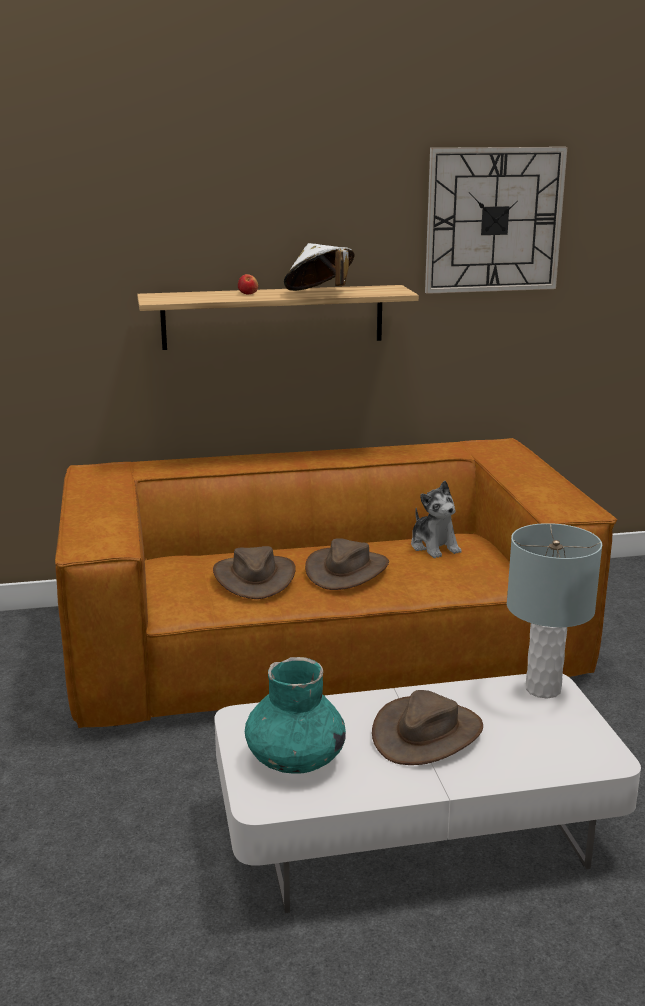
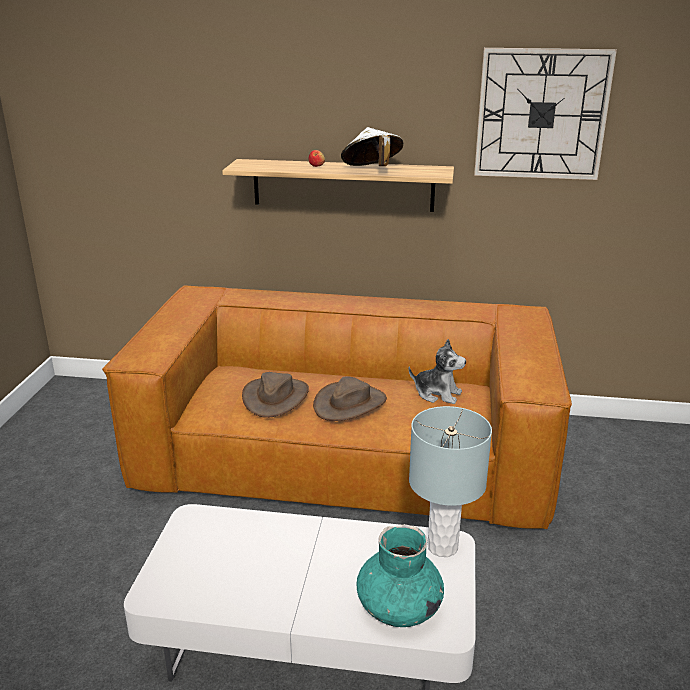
camera: 20 degrees right, 5 degrees up
turquoise vase [245,657,346,774] -> turquoise vase moved to [357,524,444,627]
brown hat [372,690,483,765] -> none
plush toy [411,481,462,558] -> plush toy turned 60 degrees counterclockwise [409,339,466,404]

